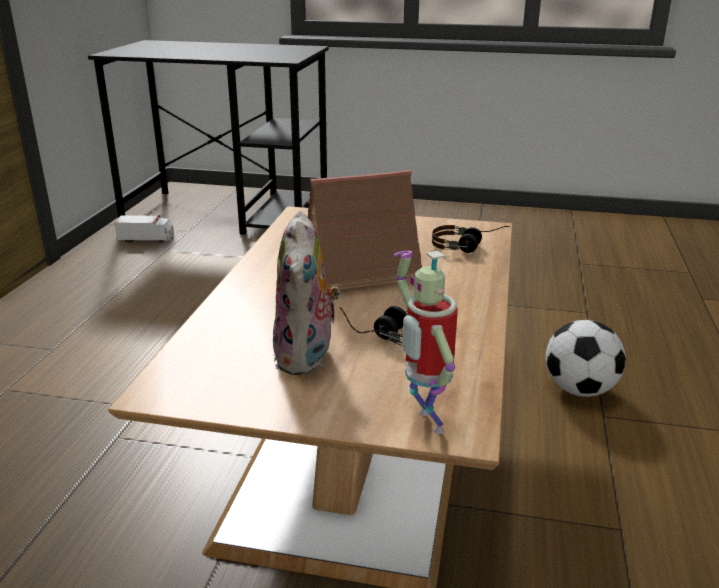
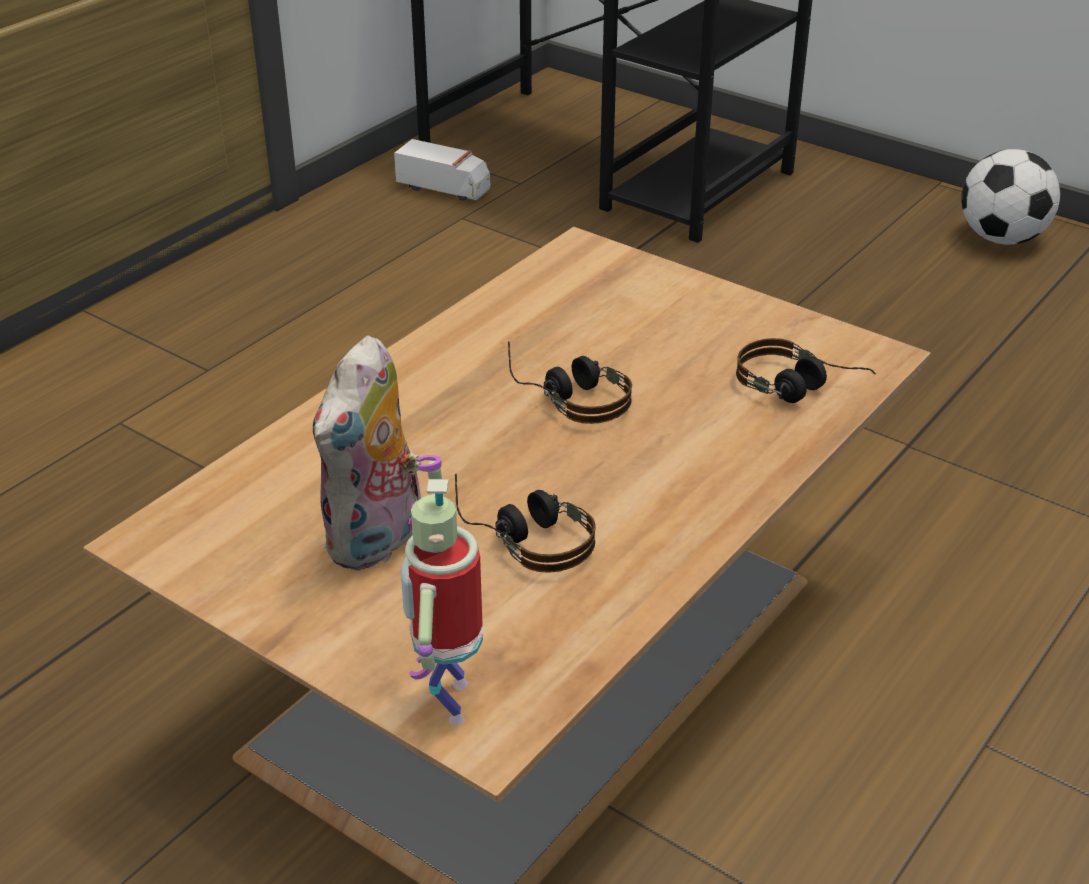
camera: 25 degrees right, 10 degrees up
toy house [308,170,422,290] -> headphones [508,341,632,424]
football [545,320,626,397] -> football moved to [961,149,1060,245]

